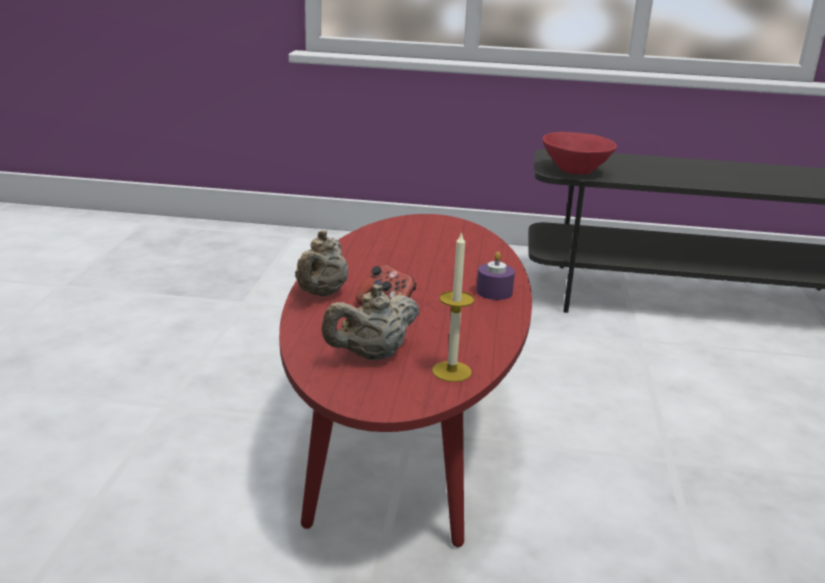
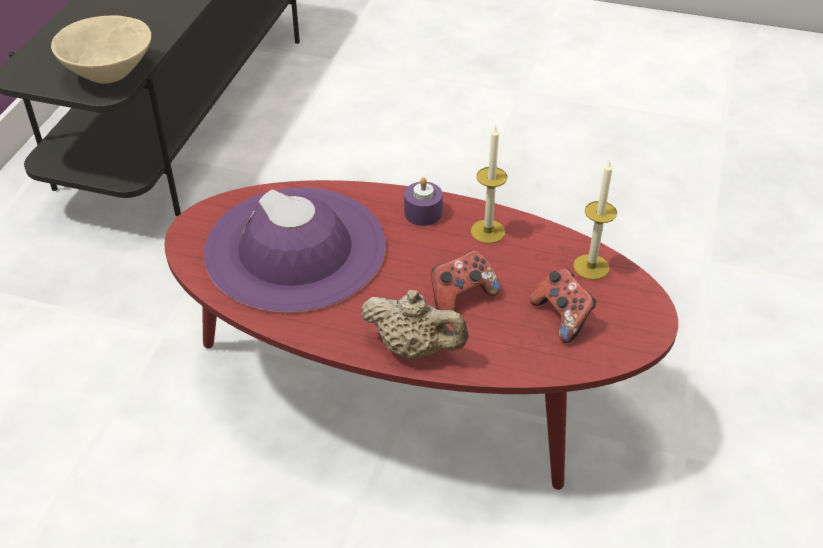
camera: 80 degrees left, 20 degrees up
beige teapot [321,284,419,360] -> game controller [530,268,597,343]
red bowl [542,132,617,174] -> beige bowl [51,15,151,84]
none -> purple hat [204,188,386,312]
none -> candle [471,125,507,244]

